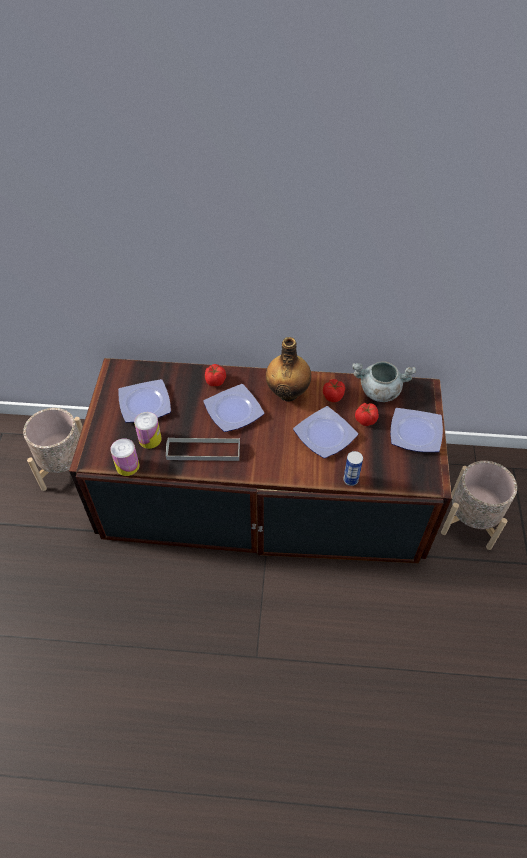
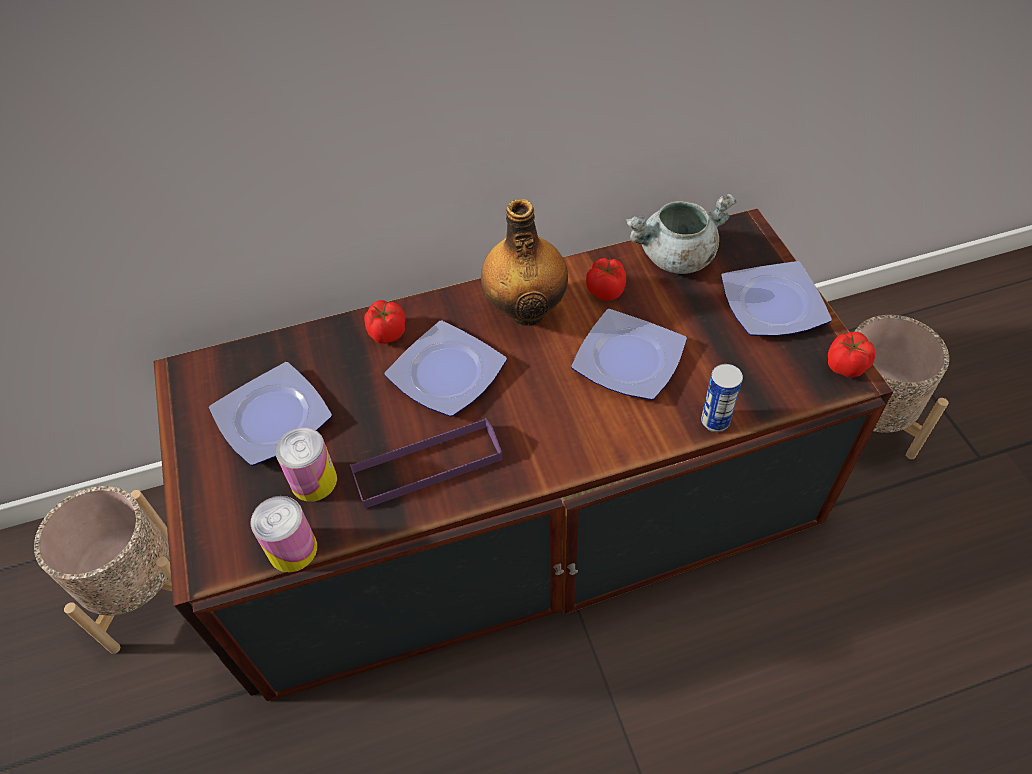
camera: 20 degrees left, 0 degrees up
grey tray [166,437,240,461] -> purple tray [350,418,502,509]
tomato [355,403,379,426] -> tomato moved to [828,332,875,377]

